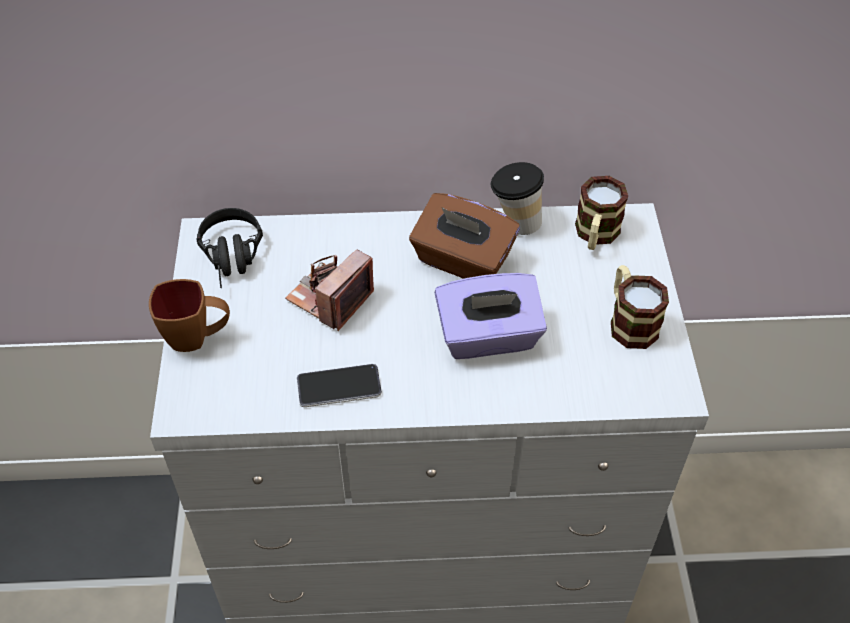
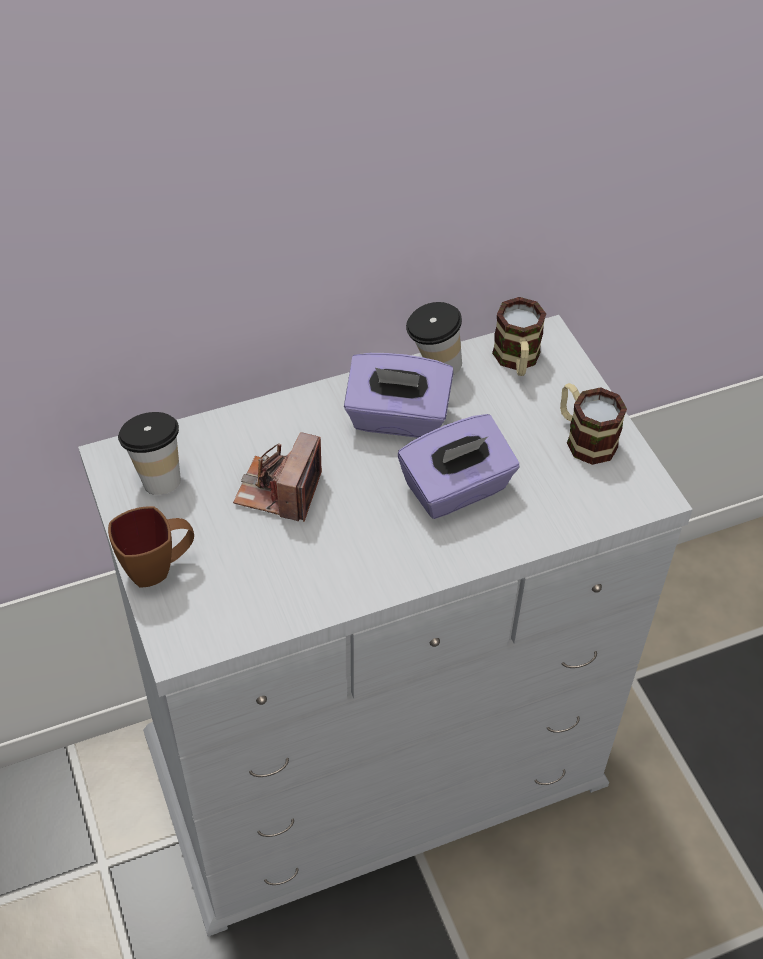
camera: 20 degrees left, 0 degrees up
black headphones [196,208,263,288] -> cup [118,412,181,495]
phone [297,364,382,407] -> none
brown tissue box [409,193,520,279] -> purple tissue box [344,353,454,438]

